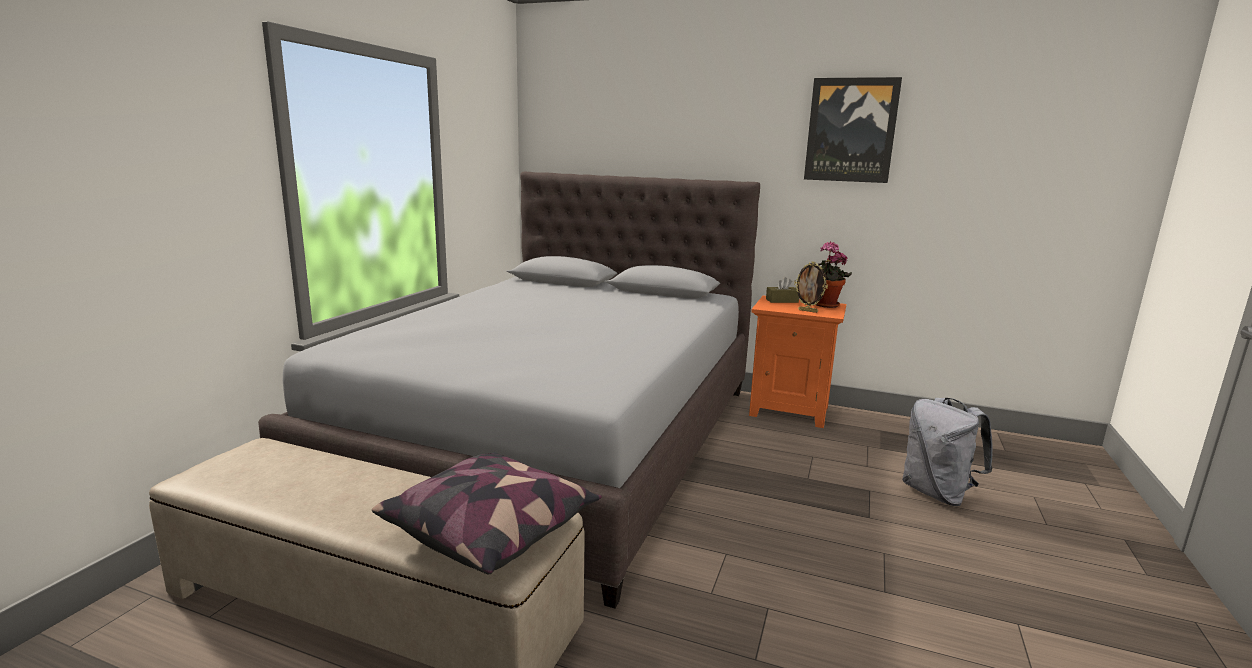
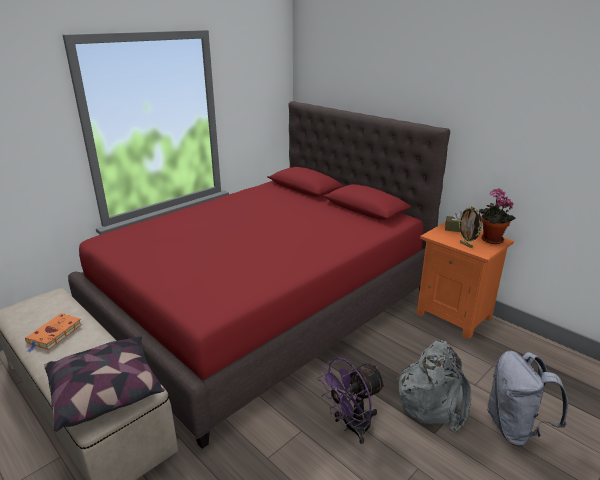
camera: 25 degrees right, 10 degrees up
grey bed [258,172,760,608] -> red bed [68,101,450,449]
picture [804,77,902,183] -> none
none -> orange book [25,313,82,352]
none -> purple fan [318,357,386,444]
none -> grey backpack [396,340,471,432]

